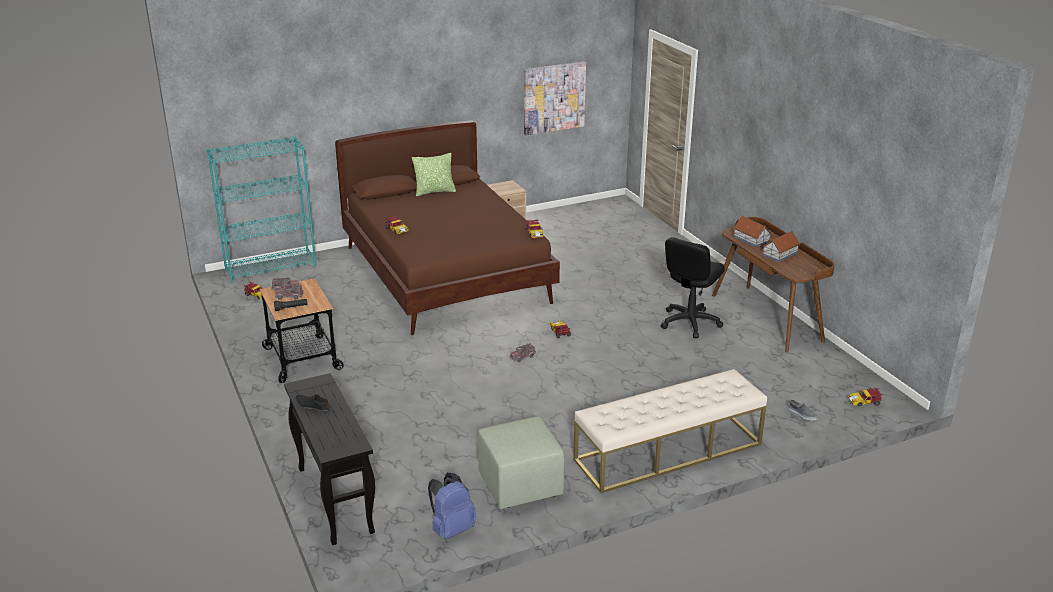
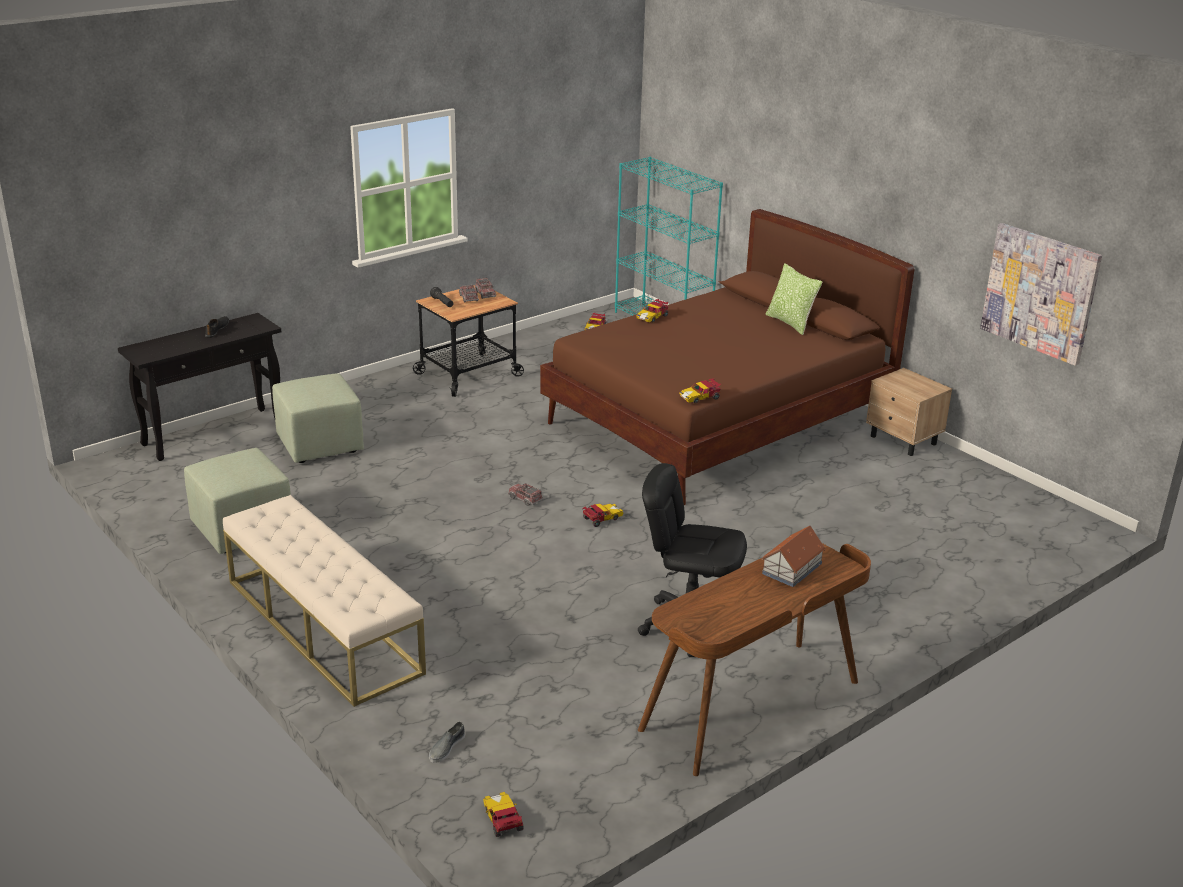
camera: 75 degrees right, 0 degrees up
blue backpack [428,473,476,539] -> none
toy house [762,231,800,262] -> none
none -> green ottoman [272,373,364,463]

